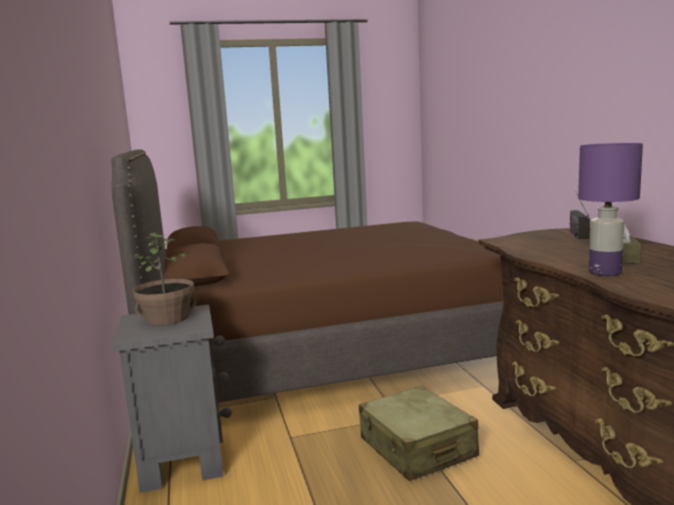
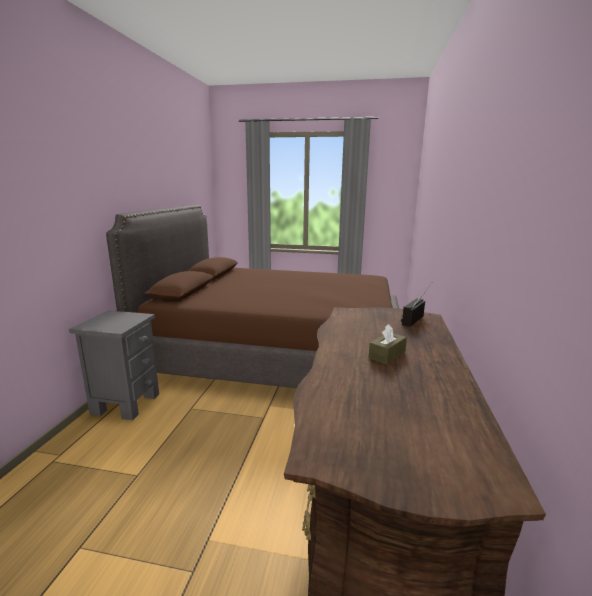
camera: 25 degrees right, 5 degrees up
potted plant [133,233,197,325] -> none
beige suitcase [359,386,479,481] -> none
purple table lamp [578,143,643,276] -> none

